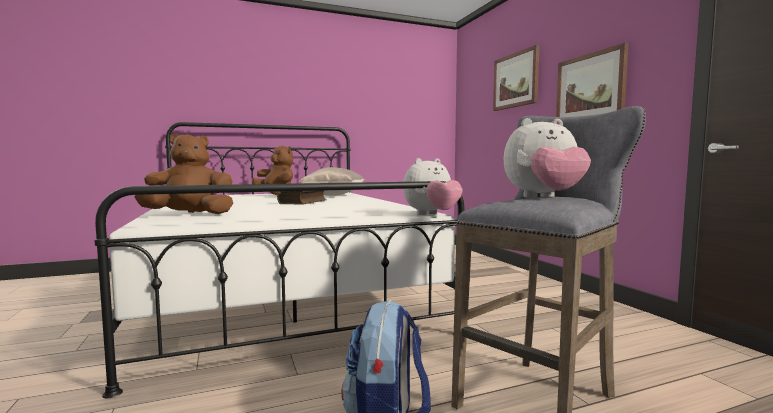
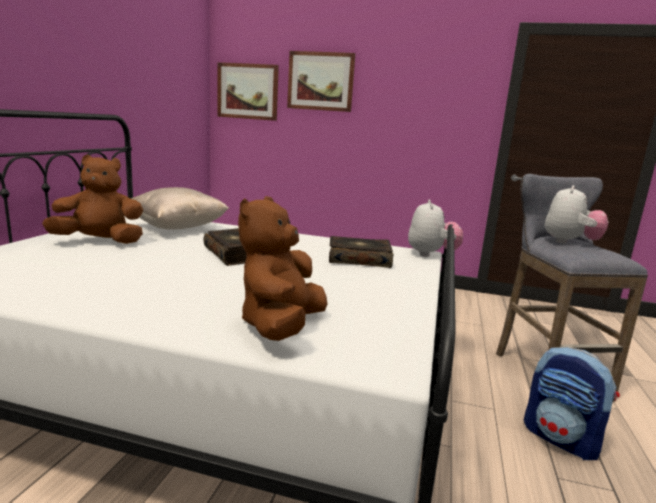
camera: 55 degrees left, 10 degrees up
picture [556,43,628,117] -> picture moved to [218,62,279,121]
none -> book [329,236,393,268]

